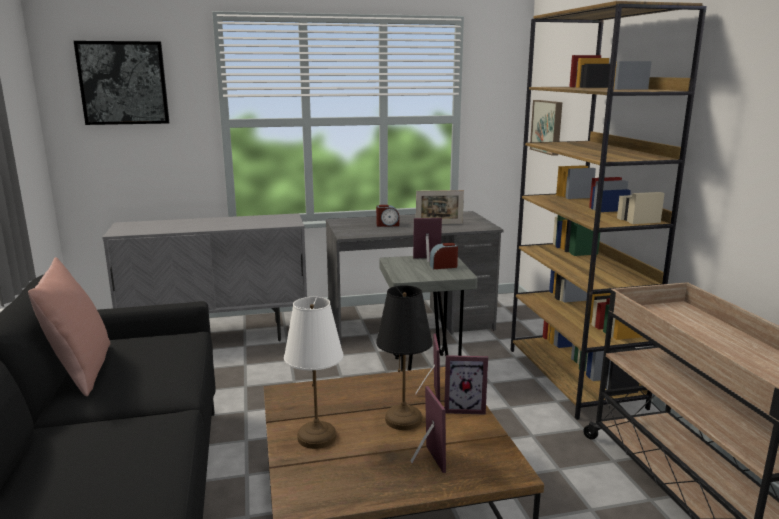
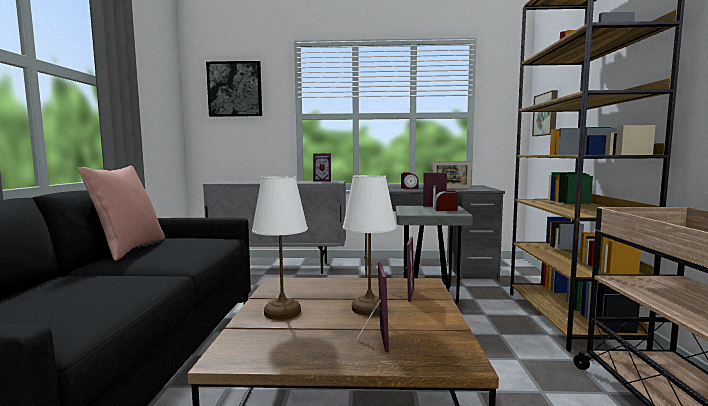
camera: 15 degrees right, 10 degrees down
black table lamp [376,285,432,430] -> white table lamp [343,175,397,316]
picture frame [444,355,488,415] -> picture frame moved to [313,153,331,182]

